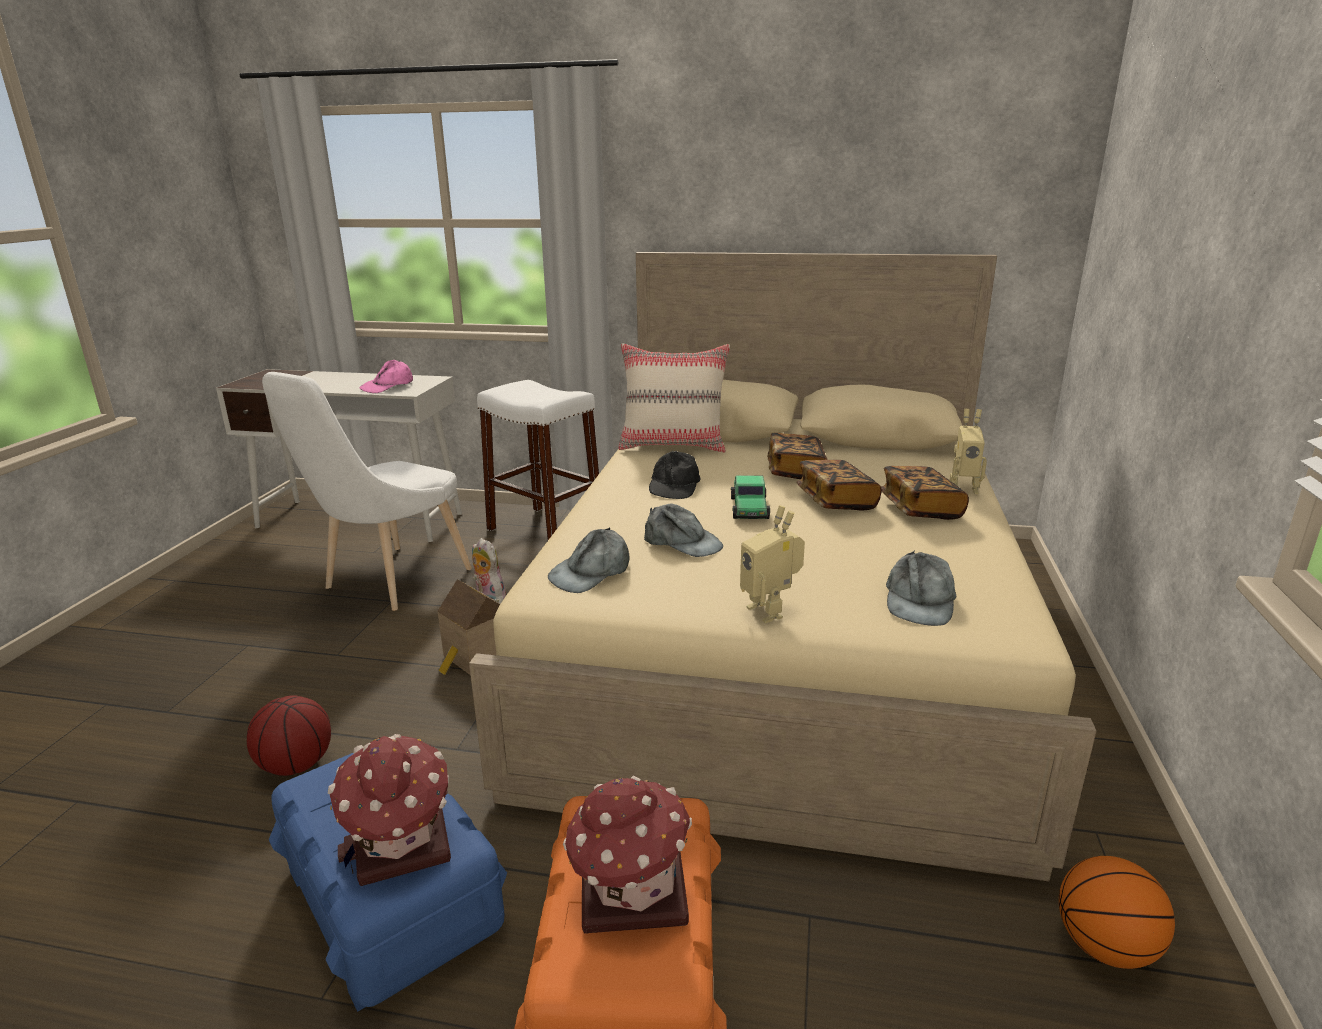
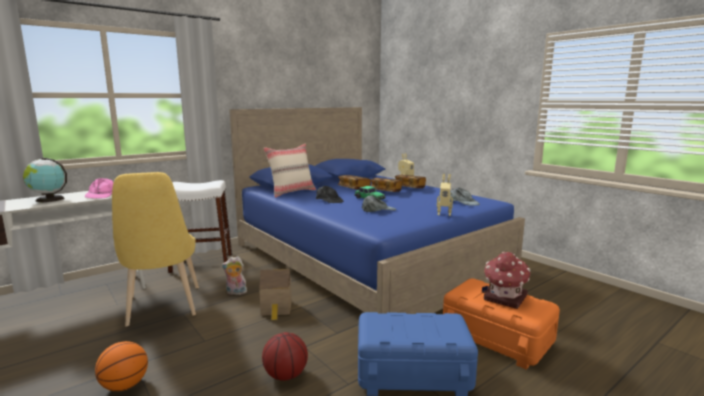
camera: 50 degrees left, 10 degrees down
white chair [262,372,472,611] -> yellow chair [112,172,199,326]
toy house [328,734,451,886] -> none
beige bed [469,252,1096,881] -> blue bed [229,107,525,314]
grey cap [548,527,630,593] -> none
basketball [1059,856,1175,969] -> basketball moved to [95,341,148,391]
none -> globe [23,158,67,203]

